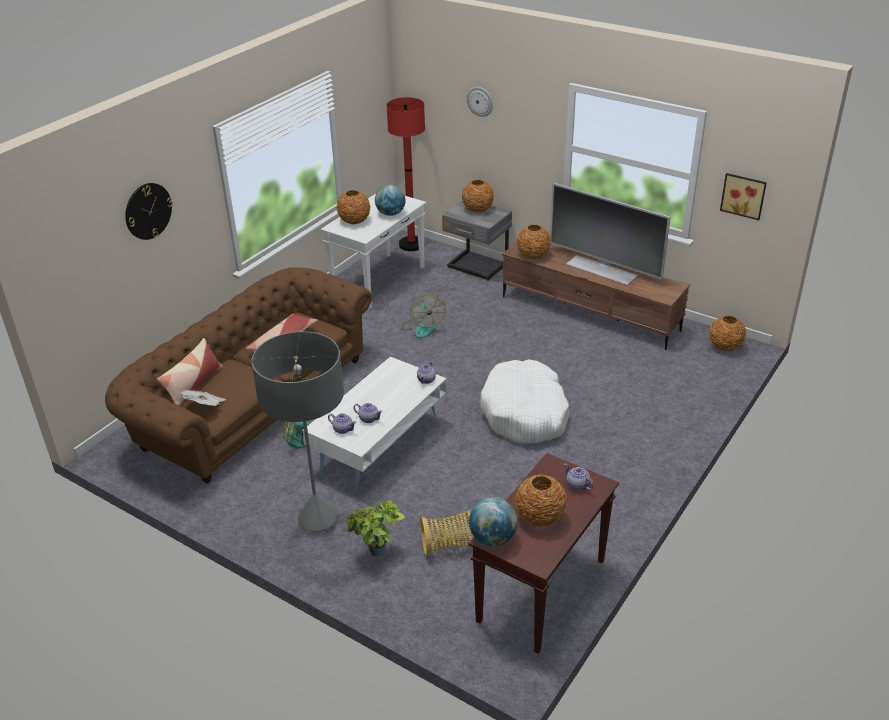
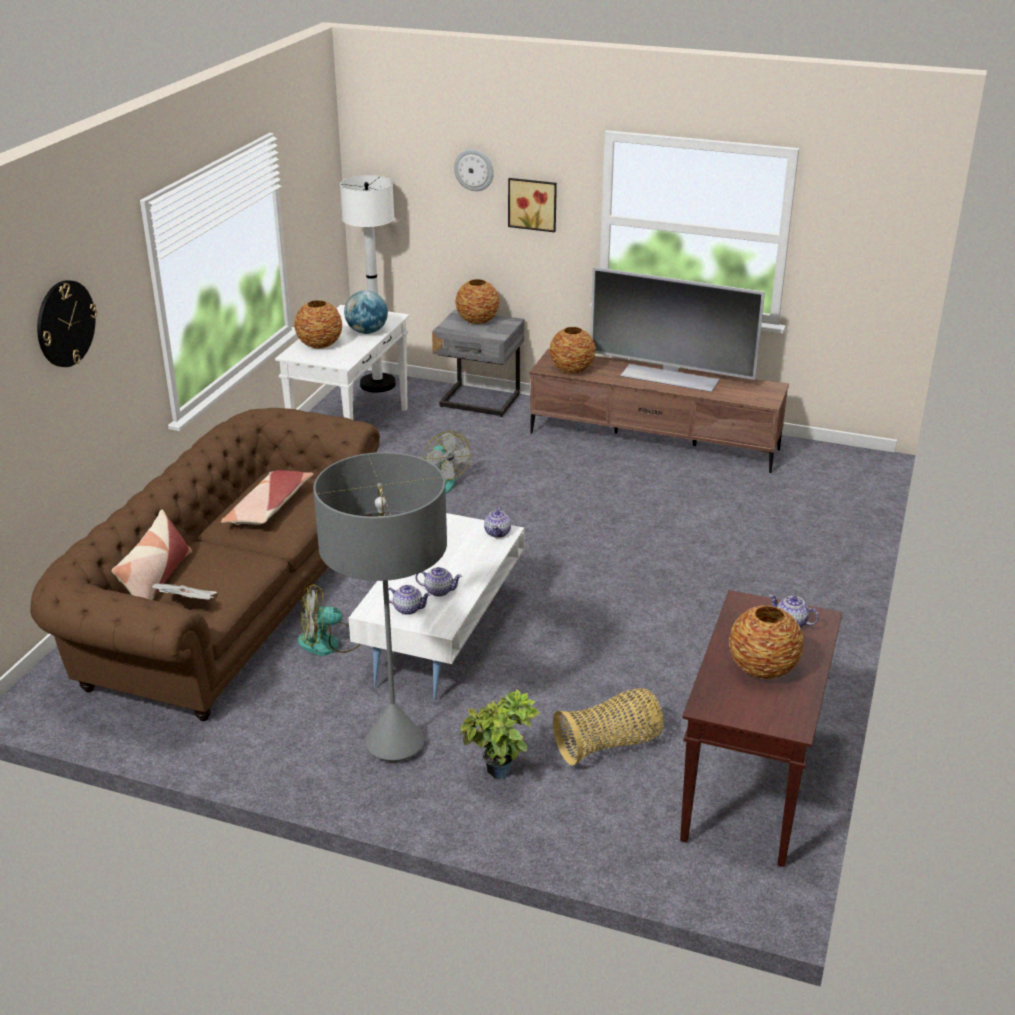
camera: 15 degrees left, 5 degrees down
red floor lamp [387,97,425,251] -> white floor lamp [340,175,396,392]
globe [469,497,518,546] -> none
white dog bed [480,360,570,443] -> none
vase [709,315,746,351] -> none
picture [720,173,767,220] -> picture moved to [508,178,557,232]

